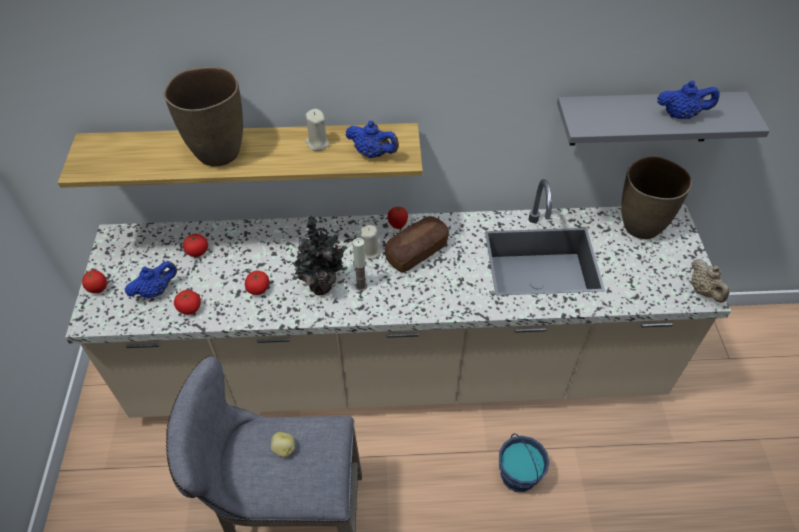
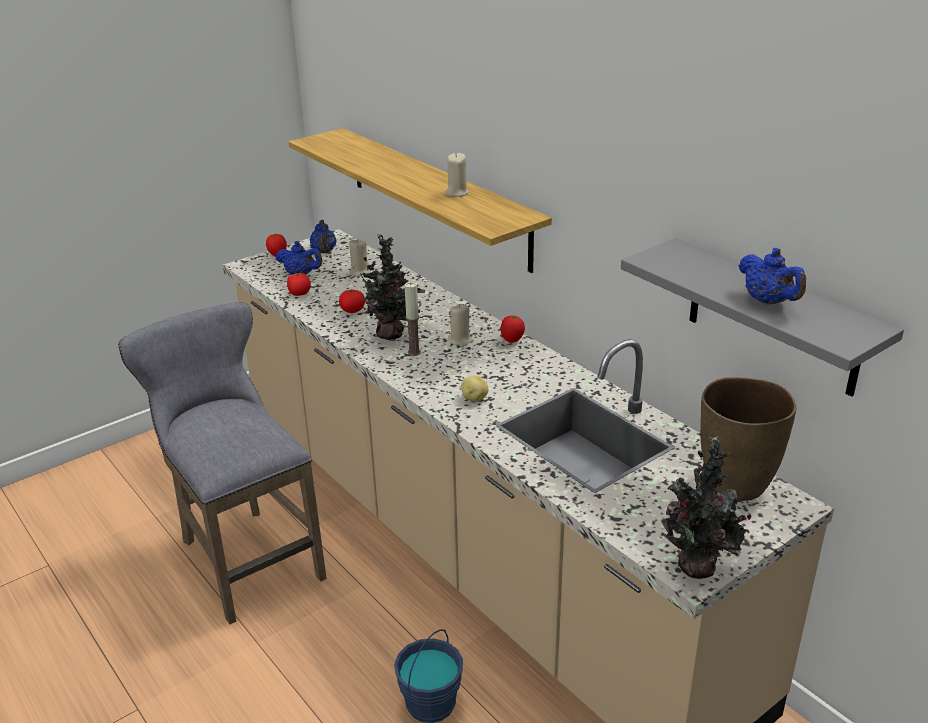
camera: 55 degrees right, 20 degrees down
brown vase [164,67,243,166] -> none
tomato [183,234,208,257] -> beige candle [349,239,371,277]
potato [271,432,295,458] -> potato moved to [461,376,488,402]
blue teapot [346,121,399,158] -> blue teapot moved to [309,220,337,253]
bread [385,216,449,272] -> none
beige teapot [692,259,729,303] -> potted plant [661,436,752,579]

